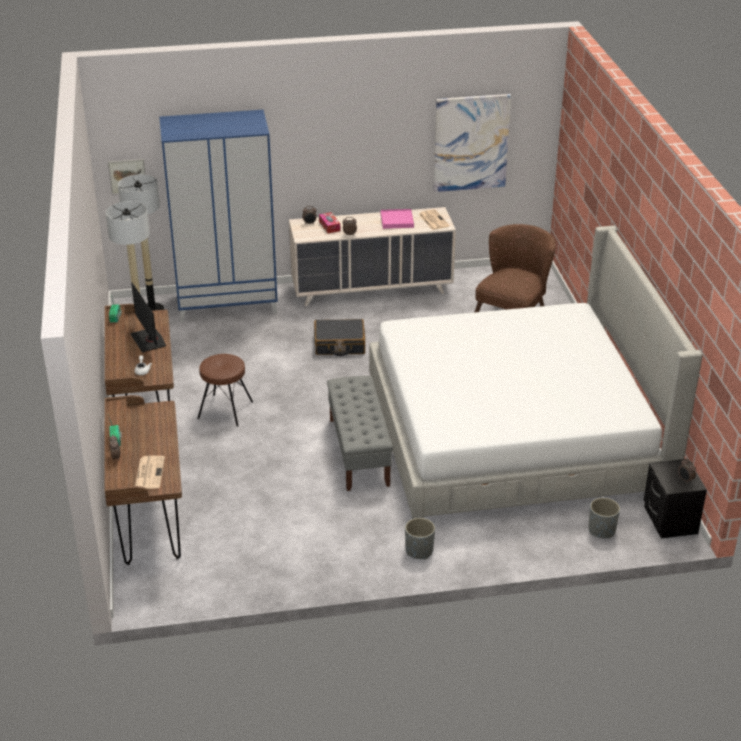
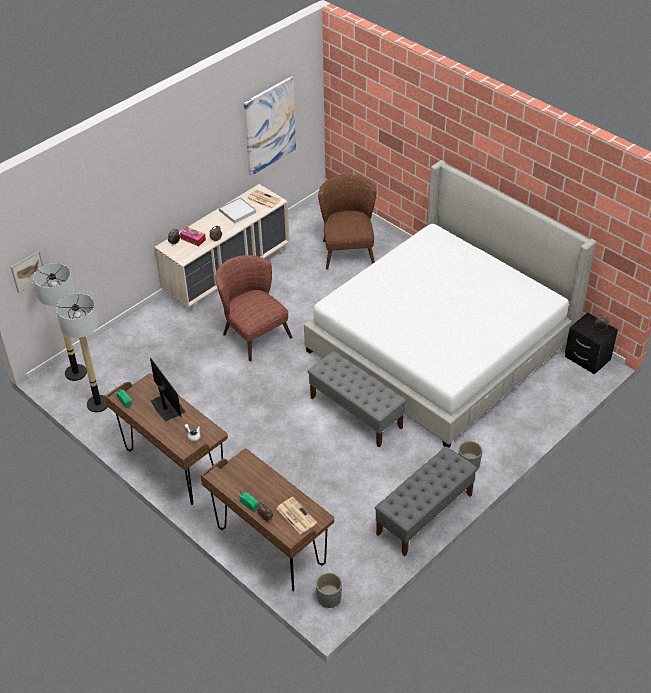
camera: 35 degrees left, 10 degrees up
monitor [130,282,166,352] -> monitor turned 150 degrees counterclockwise [150,358,186,422]
blue wardrobe [159,110,278,322] -> none
brown stool [197,354,253,427] -> none
black suitcase [314,319,365,356] -> brown armchair [215,255,292,361]
pink tray [381,209,414,229] -> white tray [219,197,256,223]
grey planter [588,498,620,538] -> grey planter moved to [316,573,342,608]
none -> grey bench [375,446,478,556]

